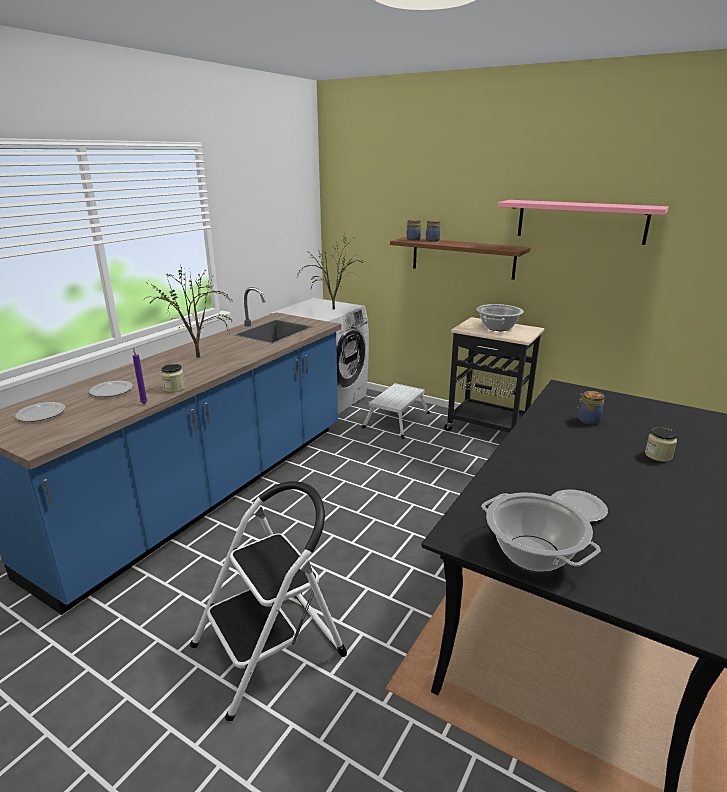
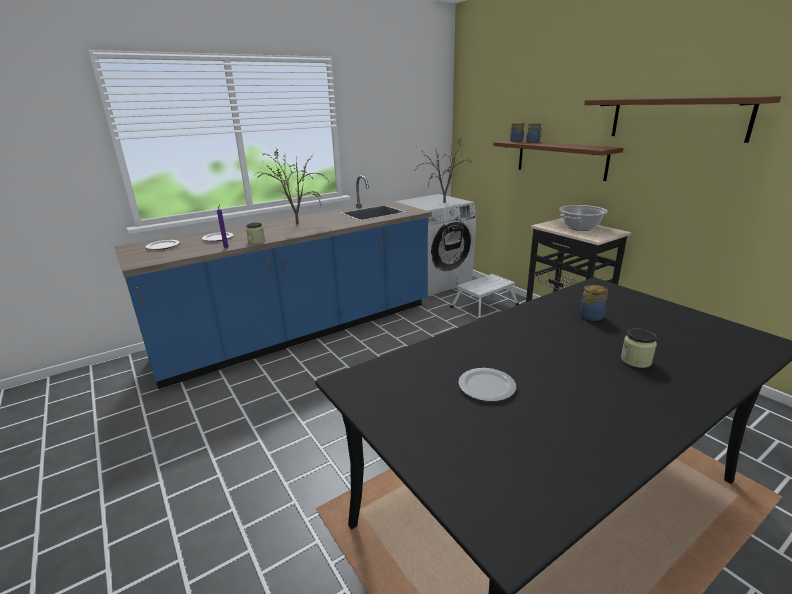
camera: 25 degrees right, 0 degrees up
step ladder [190,481,347,721] -> none
cooking pot [481,492,601,572] -> none
pink shelf [497,200,669,245] -> brown shelf [584,96,781,143]

